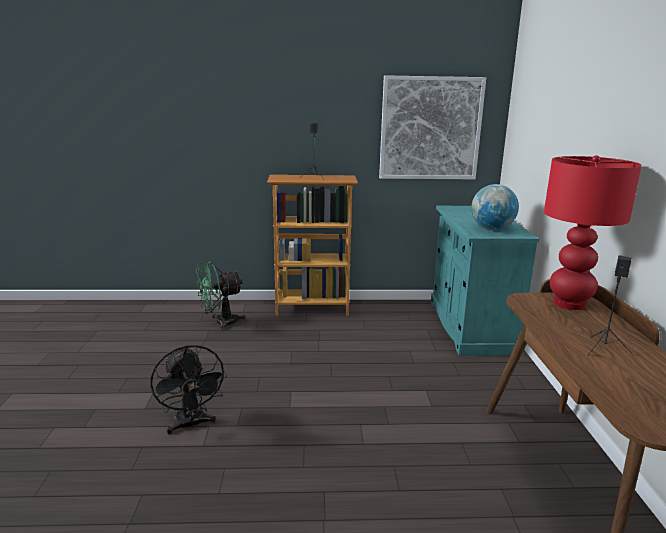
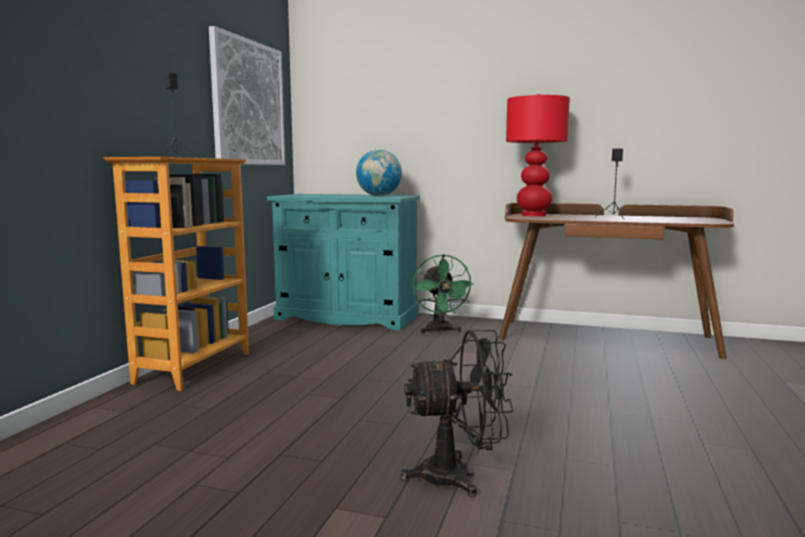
camera: 70 degrees left, 10 degrees down
green fan [196,261,245,331] -> green fan moved to [412,254,473,333]

